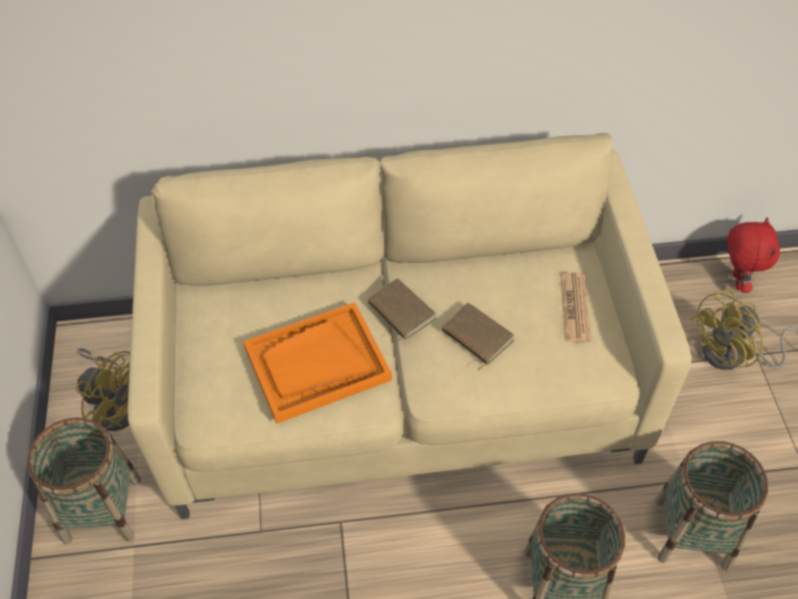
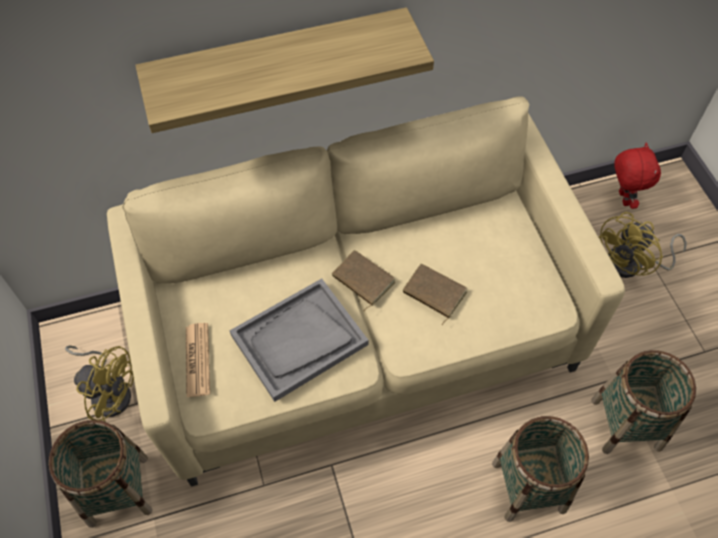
camera: 10 degrees left, 5 degrees up
orange tray [243,302,392,424] -> grey tray [230,278,369,402]
newspaper [560,272,591,343] -> newspaper moved to [186,323,210,398]
none -> shelf [135,7,434,133]

